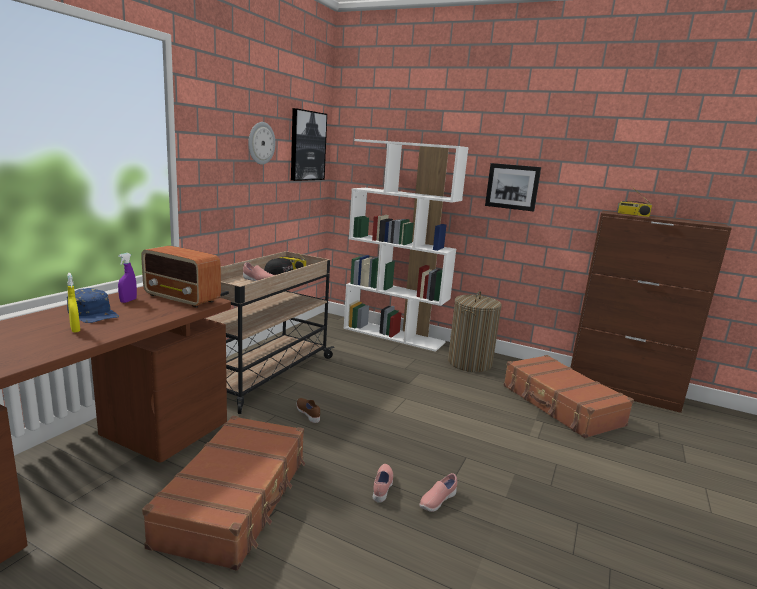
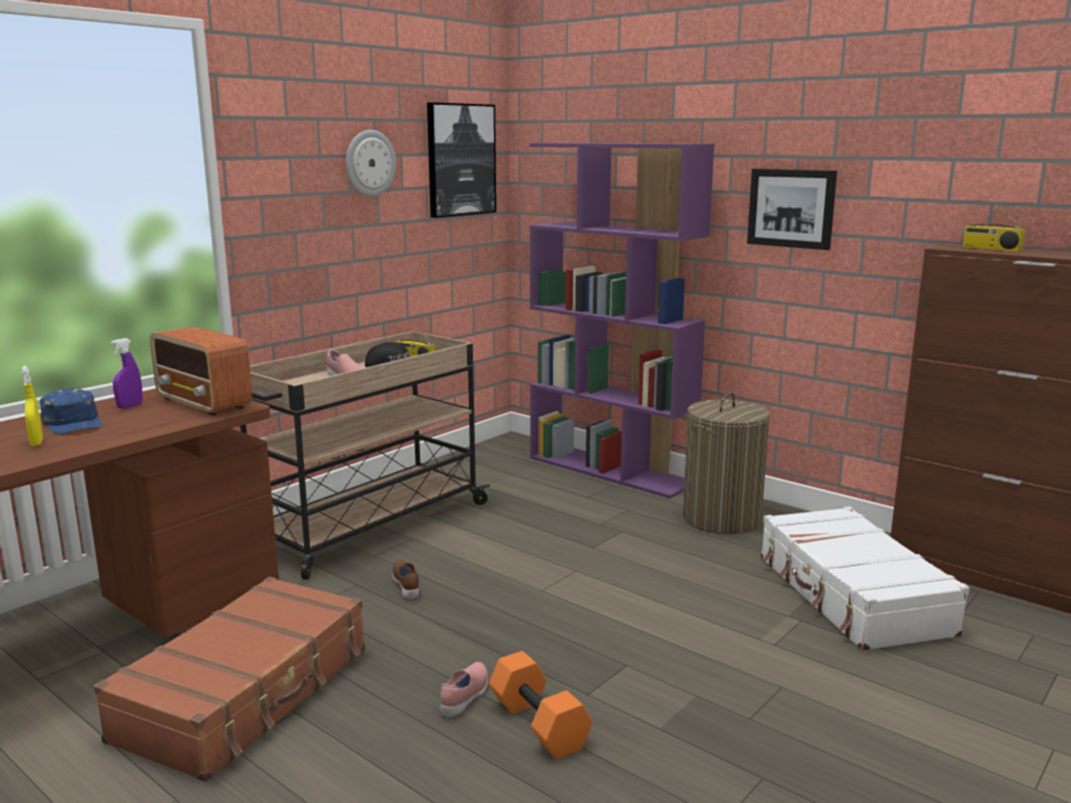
camera: 15 degrees right, 0 degrees up
white bookcase [344,139,469,352] -> purple bookcase [530,143,715,498]
pink shoe [419,473,457,512] -> orange dumbbell [489,651,593,759]
brown suitcase [503,355,634,438] -> white suitcase [761,507,970,651]

